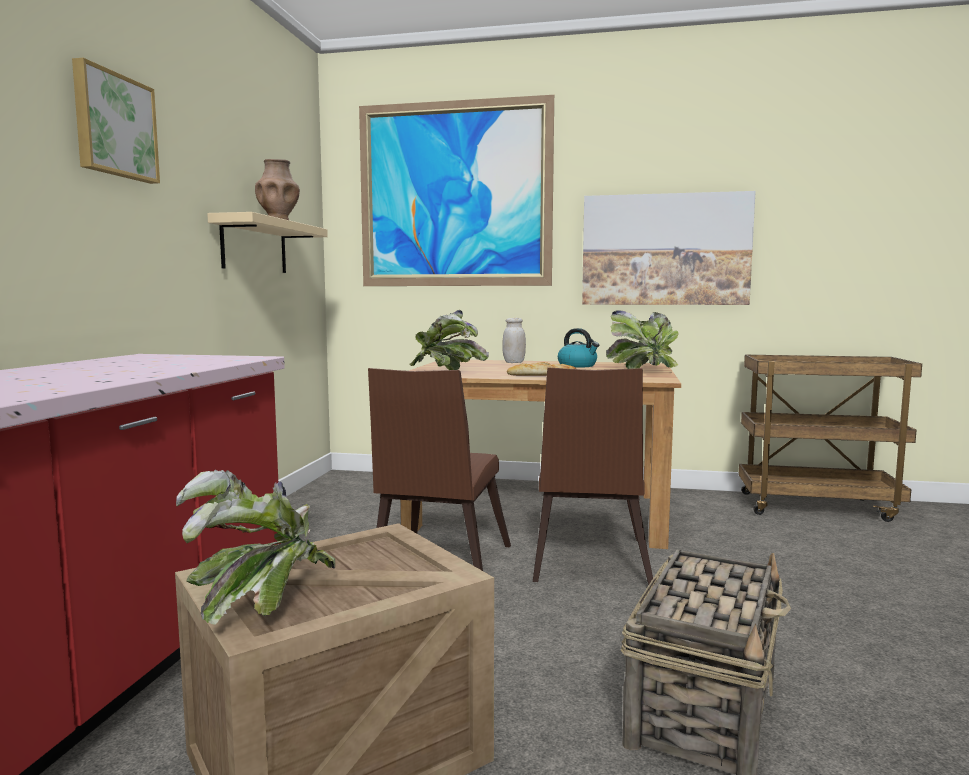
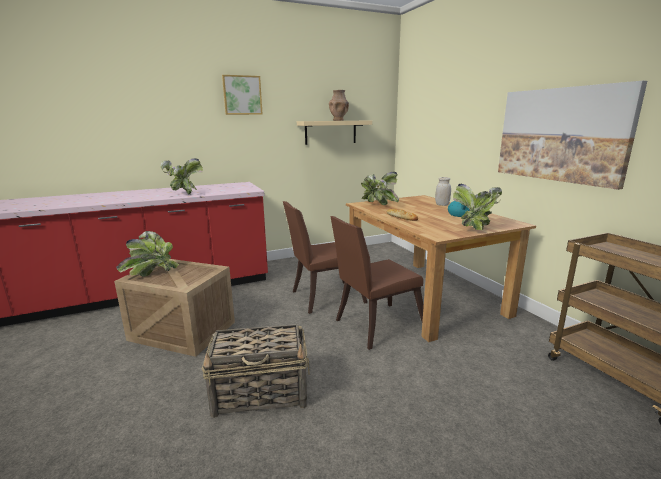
camera: 55 degrees right, 10 degrees up
picture [359,95,554,286] -> none
none -> potted plant [161,158,203,194]

